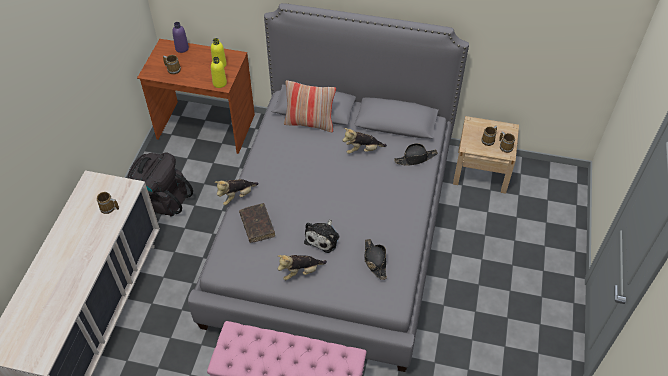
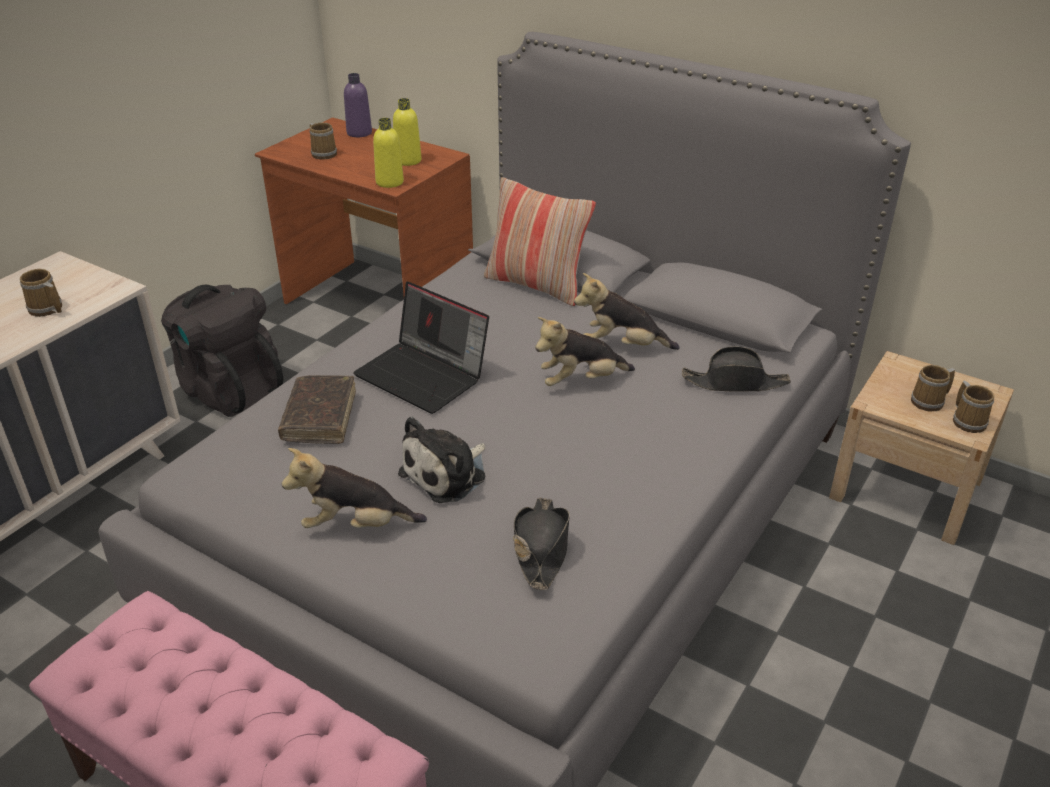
camera: 20 degrees right, 15 degrees down
plush toy [215,179,259,206] -> plush toy moved to [535,317,635,386]
none -> laptop [353,281,489,414]

